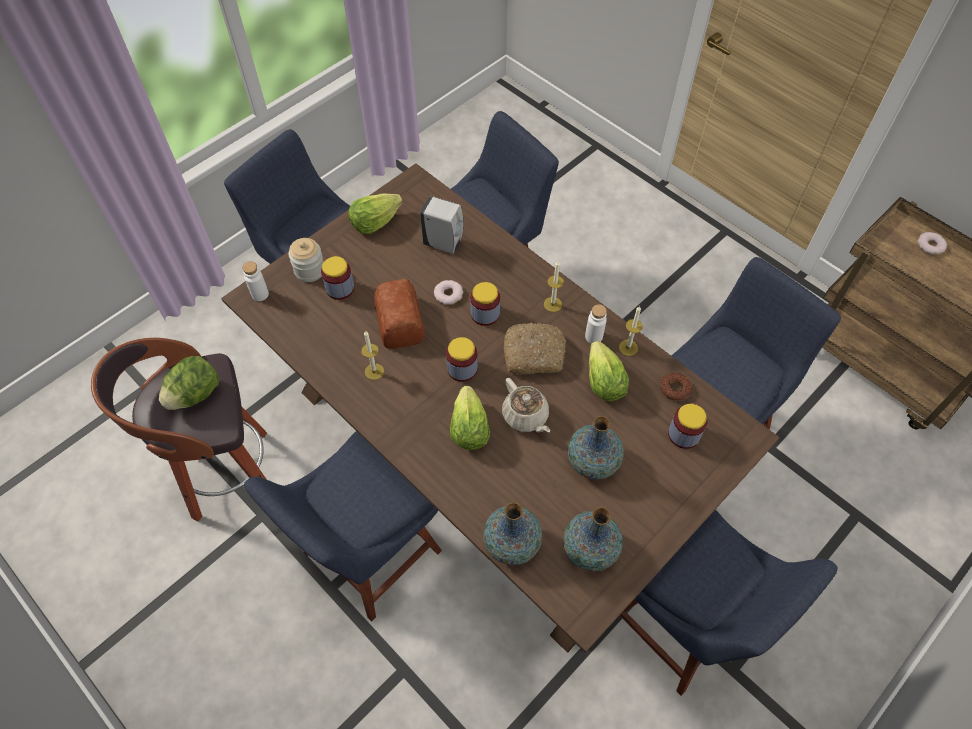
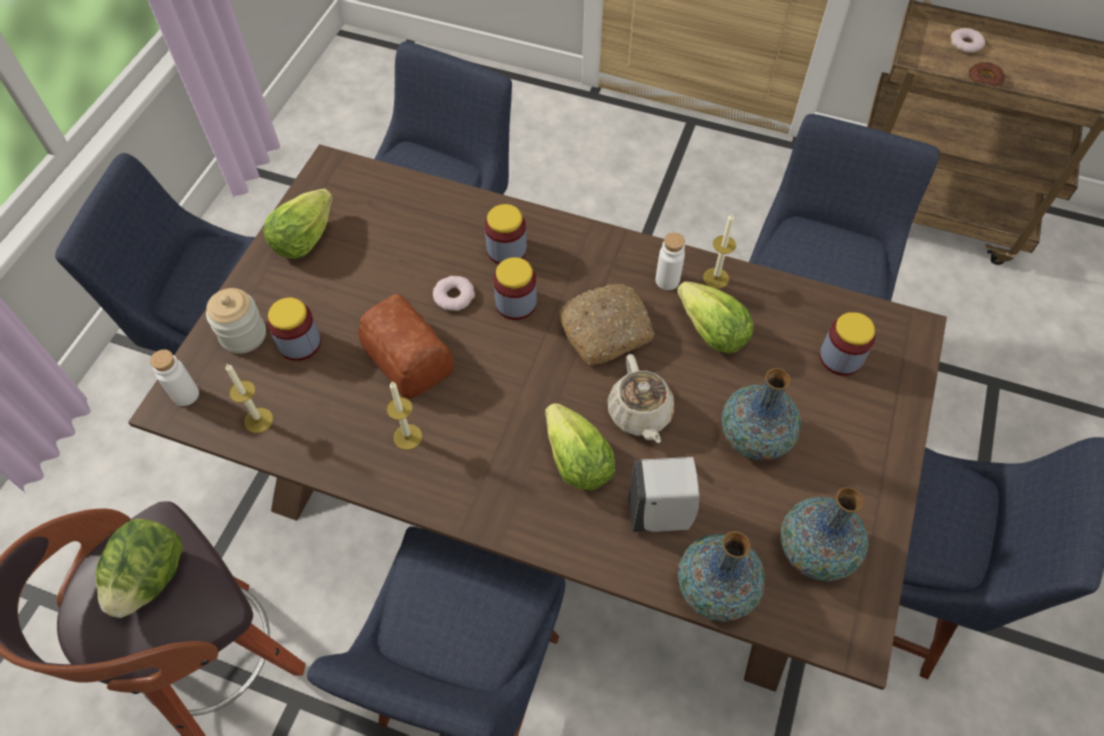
camera: 25 degrees left, 0 degrees up
white soap dispenser [420,196,463,254] -> white soap dispenser moved to [629,457,699,532]
jar [446,337,478,382] -> jar moved to [485,204,527,265]
beige teapot [502,378,550,433] -> beige teapot turned 45 degrees clockwise [608,354,675,443]
candle [544,261,564,312] -> candle moved to [226,363,273,433]
donut [660,373,692,401] -> donut moved to [969,62,1005,87]

